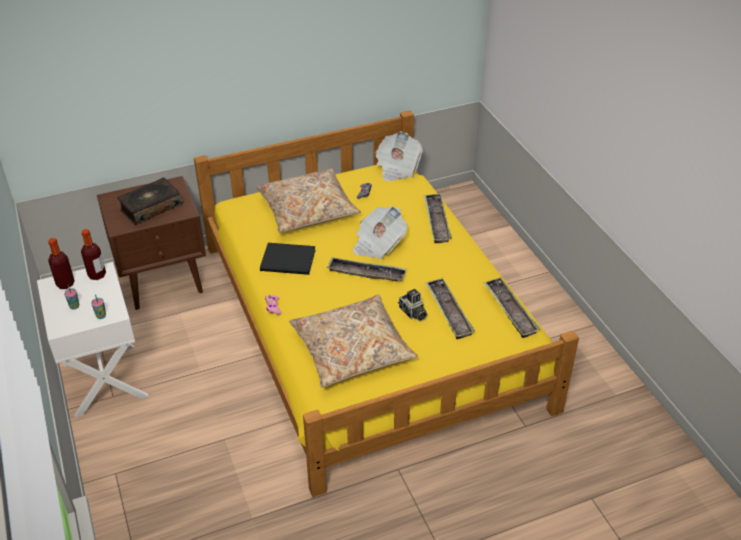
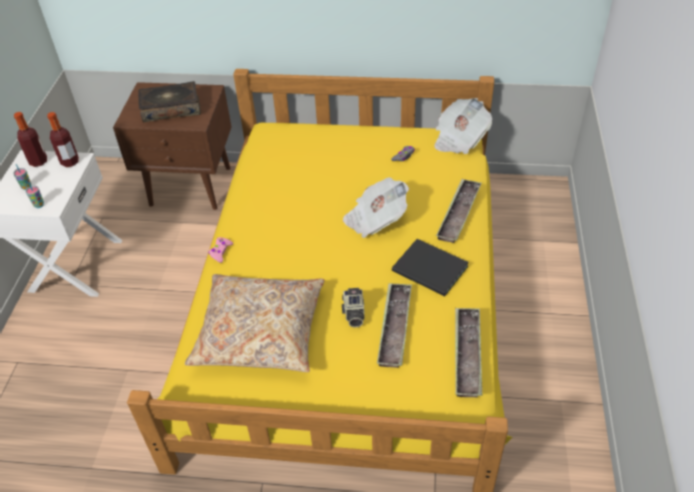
camera: 30 degrees right, 5 degrees up
beige pillow [256,168,361,233] -> none
black book [260,243,315,275] -> black book moved to [392,239,469,296]
tray [327,257,407,281] -> none

